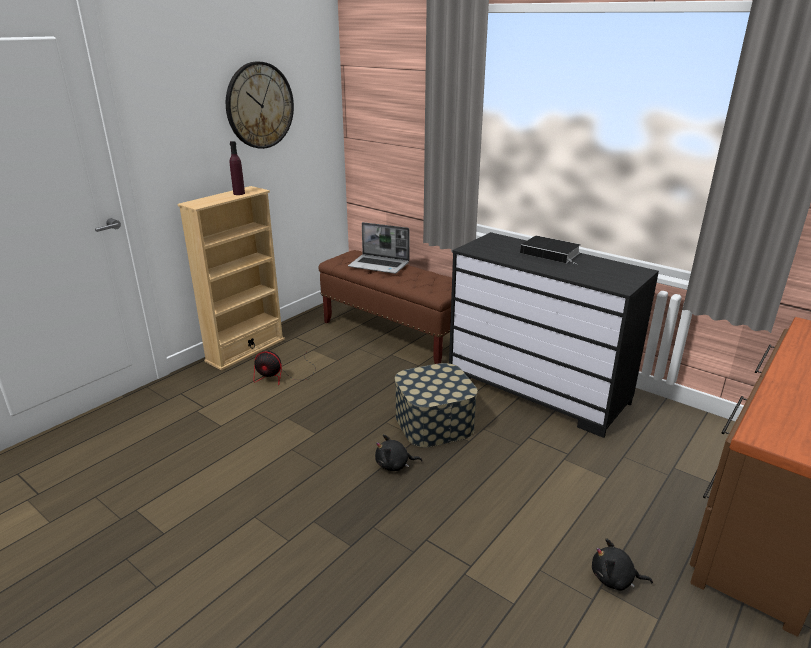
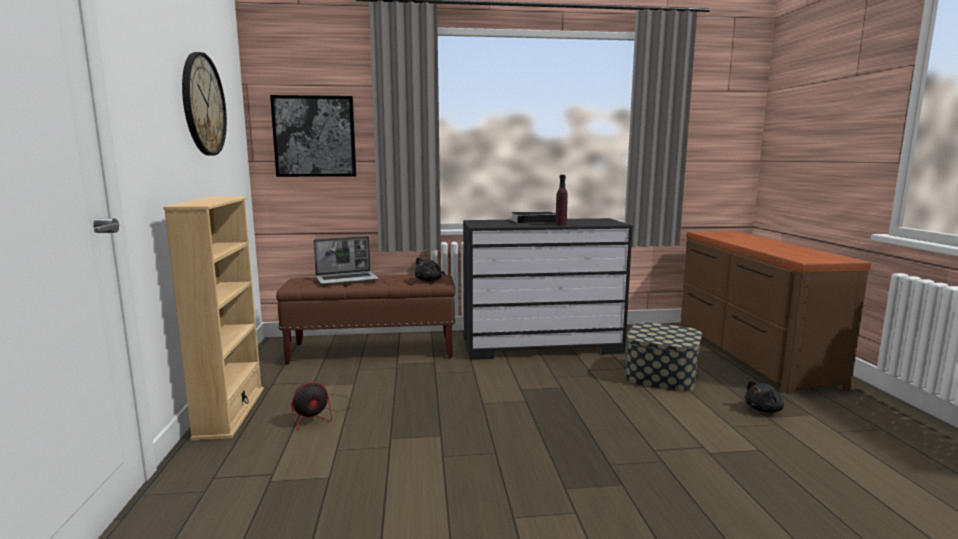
camera: 45 degrees left, 15 degrees down
purple bottle [230,141,245,195] -> purple bottle moved to [556,175,568,226]
black plush toy [375,434,423,471] -> black plush toy moved to [415,257,445,281]
storage box [395,363,478,447] -> storage box moved to [625,322,702,392]
none -> picture [270,95,356,177]

